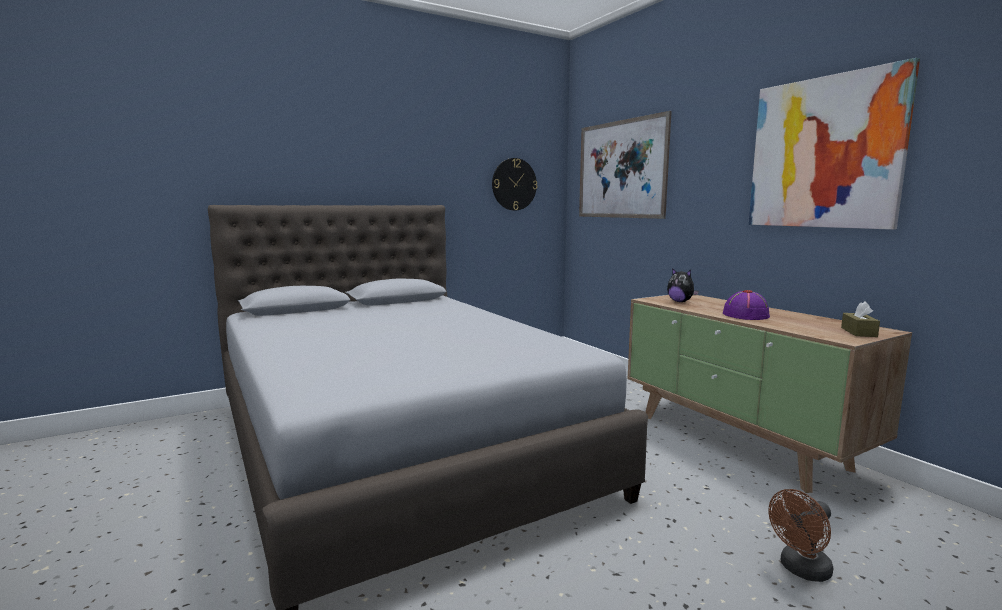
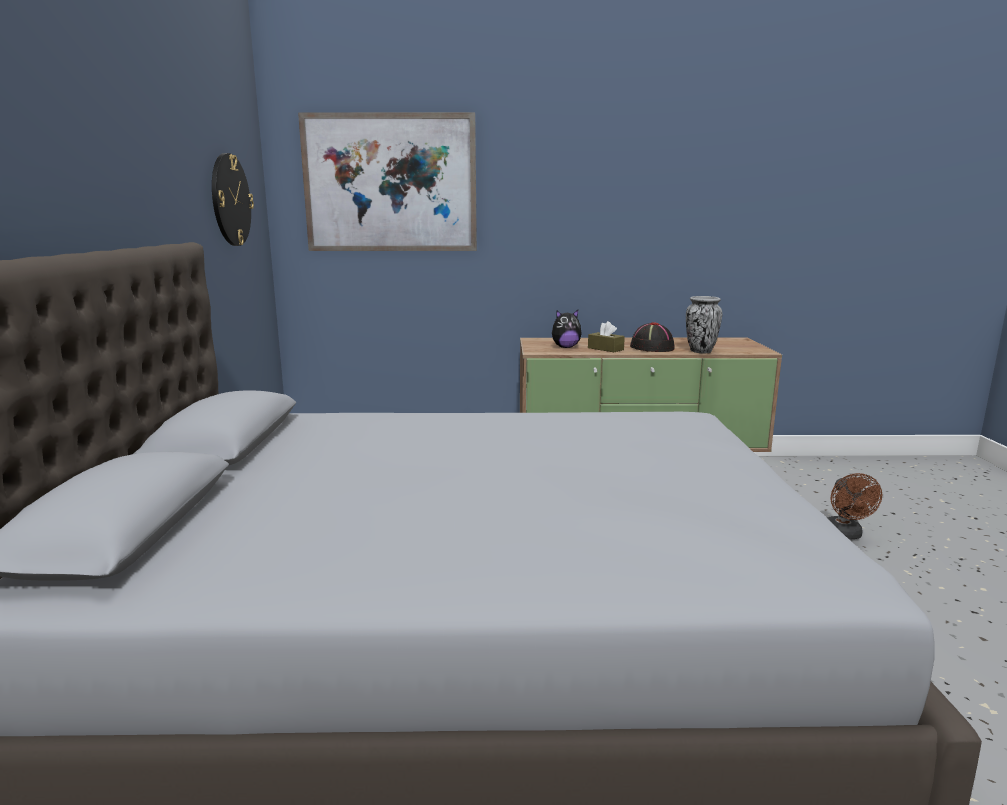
camera: 60 degrees left, 5 degrees up
purple hat [723,290,770,320] -> black hat [630,322,675,352]
picture [749,58,920,230] -> none
brown tissue box [841,301,880,337] -> brown tissue box moved to [588,321,625,352]
none -> vase [686,296,722,353]

